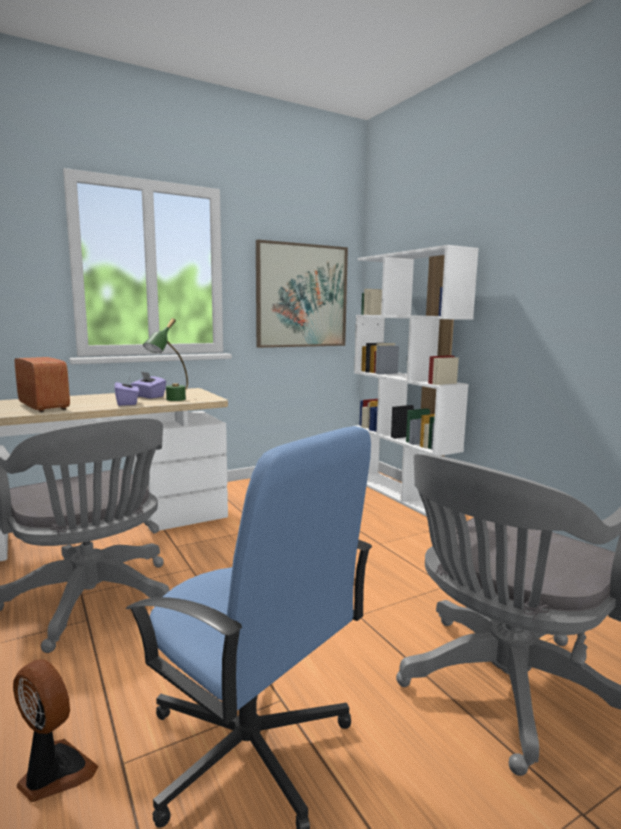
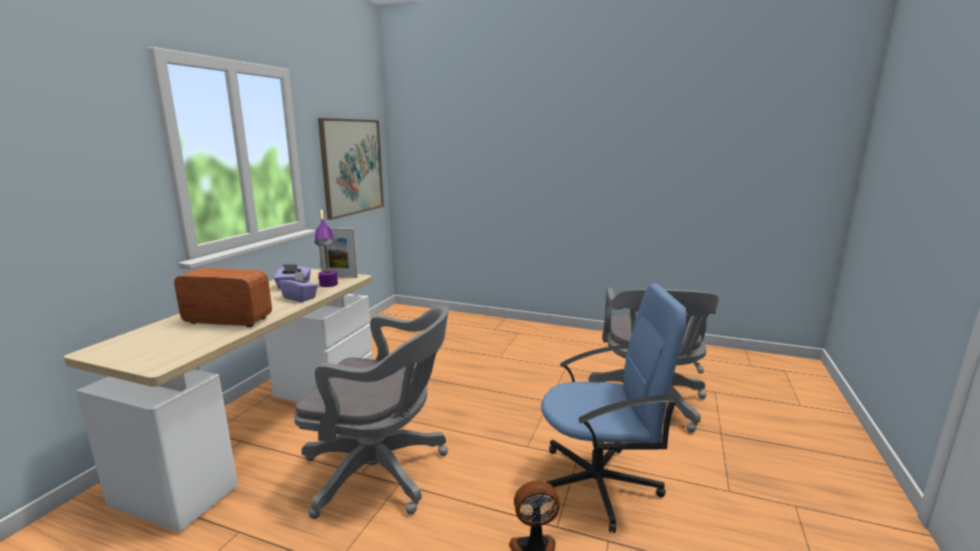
camera: 40 degrees left, 5 degrees up
green table lamp [143,318,188,401] -> purple table lamp [315,210,338,287]
white bookcase [354,245,479,516] -> none
none -> picture frame [319,228,358,278]

